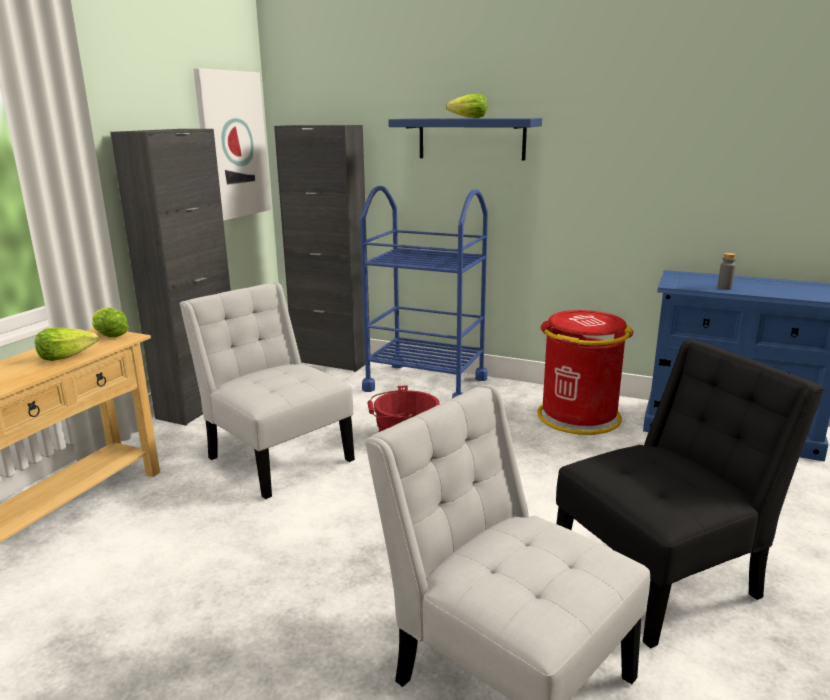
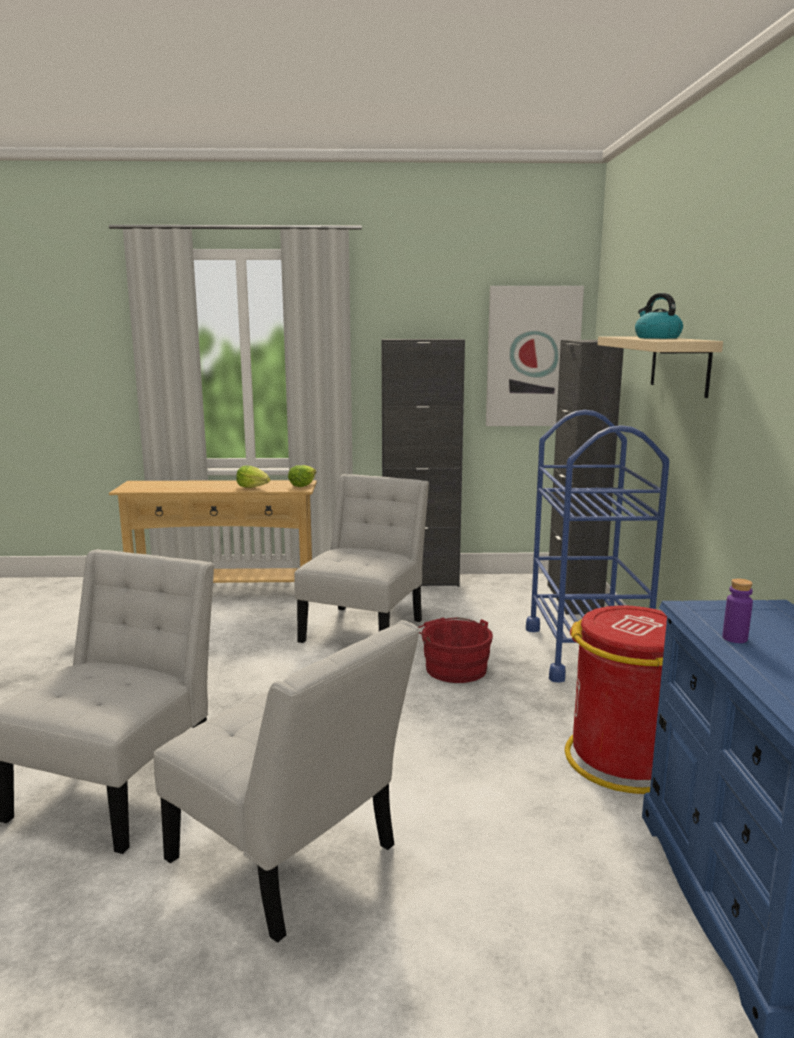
camera: 65 degrees right, 5 degrees down
blue shelf [388,118,542,161] -> beige shelf [598,336,723,398]
lettuce [446,93,487,118] -> kettle [635,293,683,339]
black chair [556,340,825,649] -> white chair [154,620,420,943]
grey bottle [717,253,736,290] -> purple bottle [722,578,753,643]

